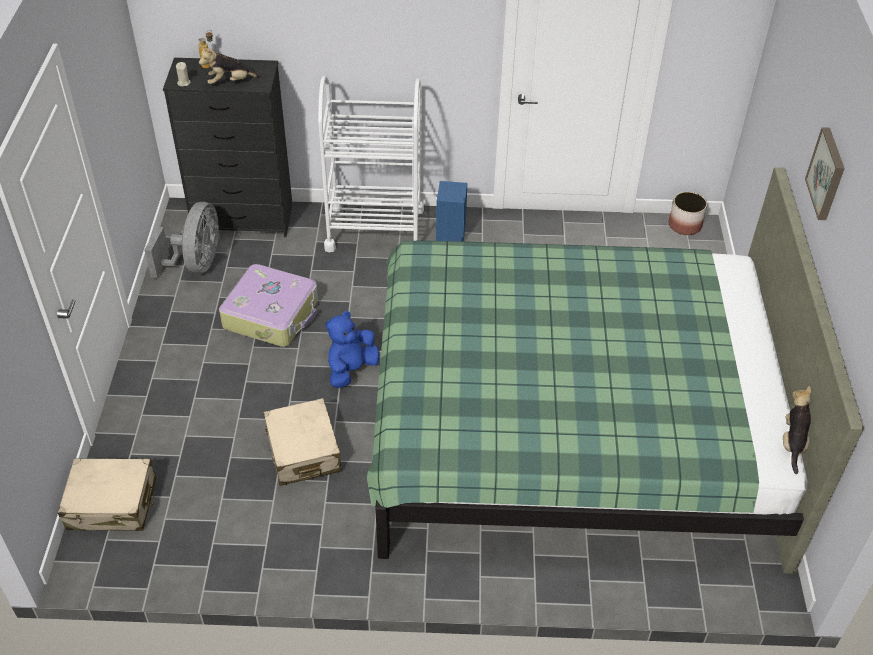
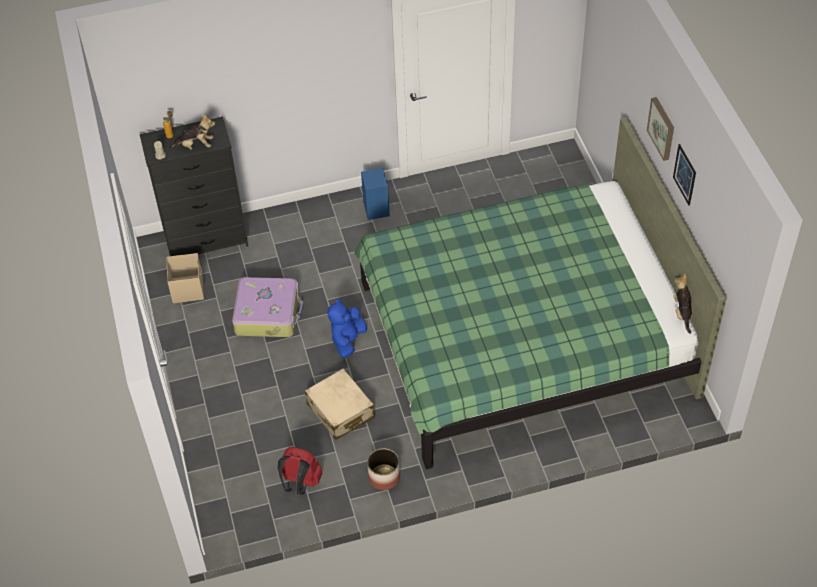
camera: 15 degrees left, 5 degrees up
beige suitcase [58,458,156,531] -> none
grey fan [144,202,220,278] -> beige storage box [166,253,204,303]
plush toy [199,46,262,84] -> plush toy turned 150 degrees counterclockwise [171,114,215,150]
white cart [318,76,424,252] -> none
planter [669,192,707,235] -> planter moved to [367,448,400,490]
none -> red backpack [278,447,323,495]
none -> picture [673,144,696,205]

